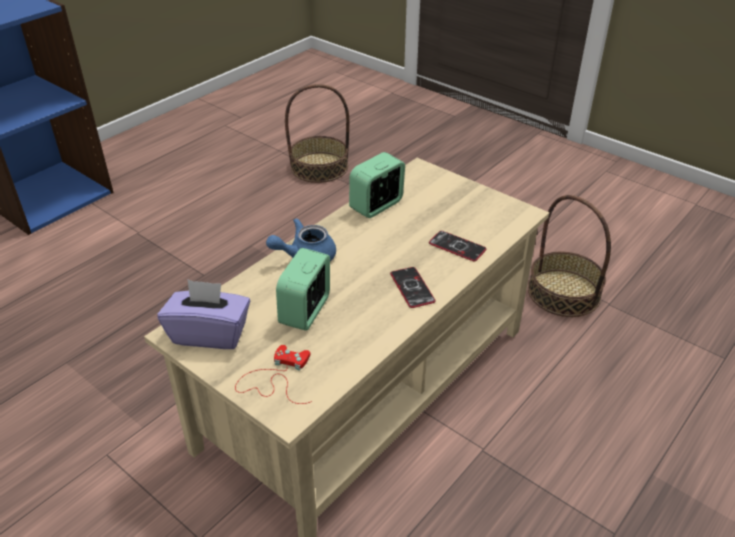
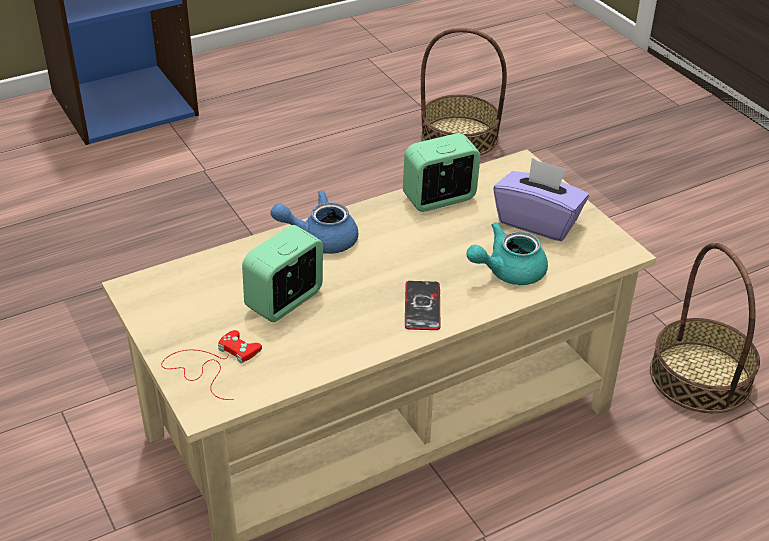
camera: 20 degrees right, 0 degrees up
purple tissue box [157,280,250,349] -> purple tissue box moved to [493,158,589,241]
phone [429,231,486,262] -> turquoise teapot [466,222,548,285]

